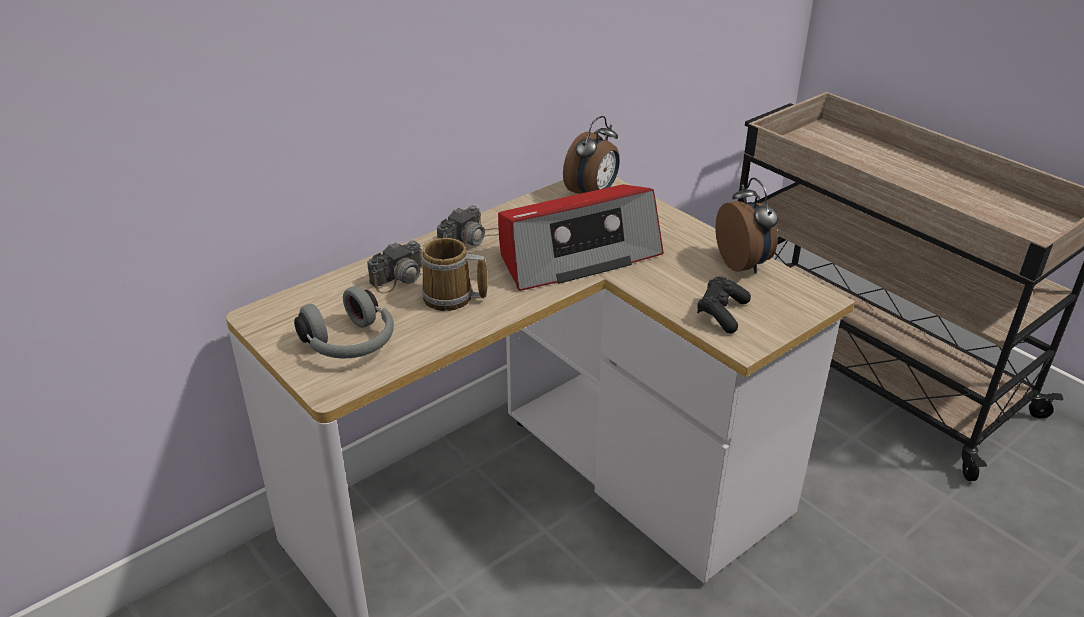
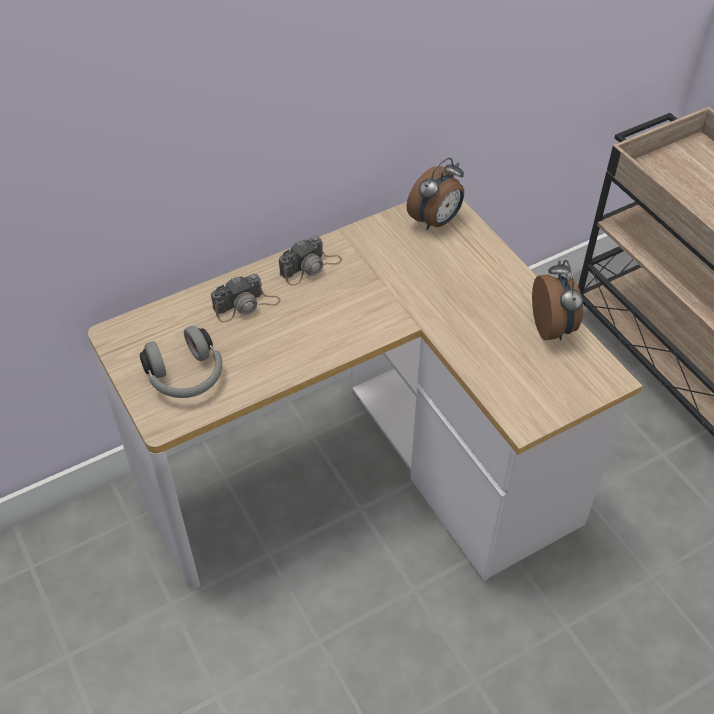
camera: 10 degrees right, 15 degrees up
mug [421,238,488,311] -> none
radio [498,184,664,291] -> none
black game controller [697,276,751,333] -> none

